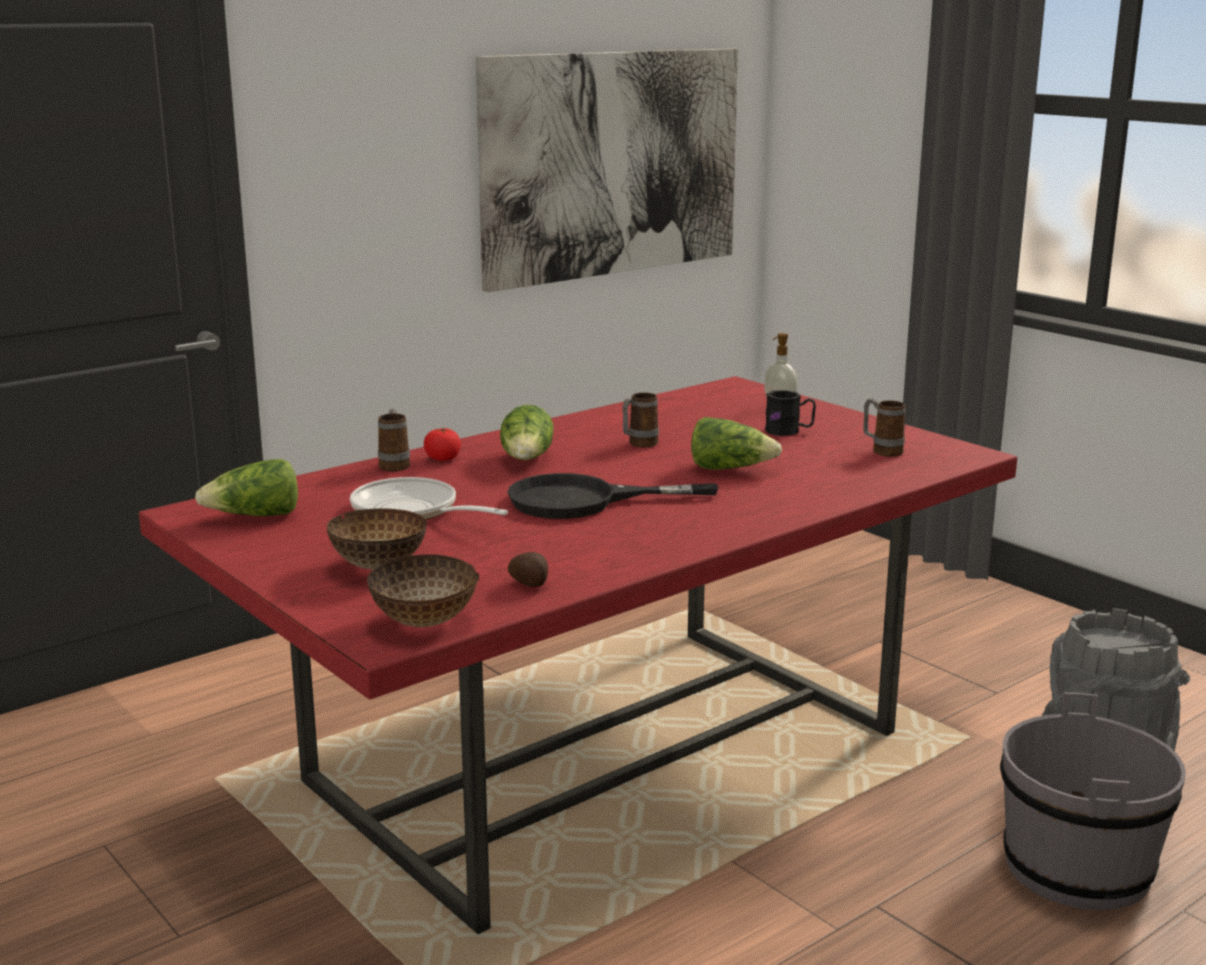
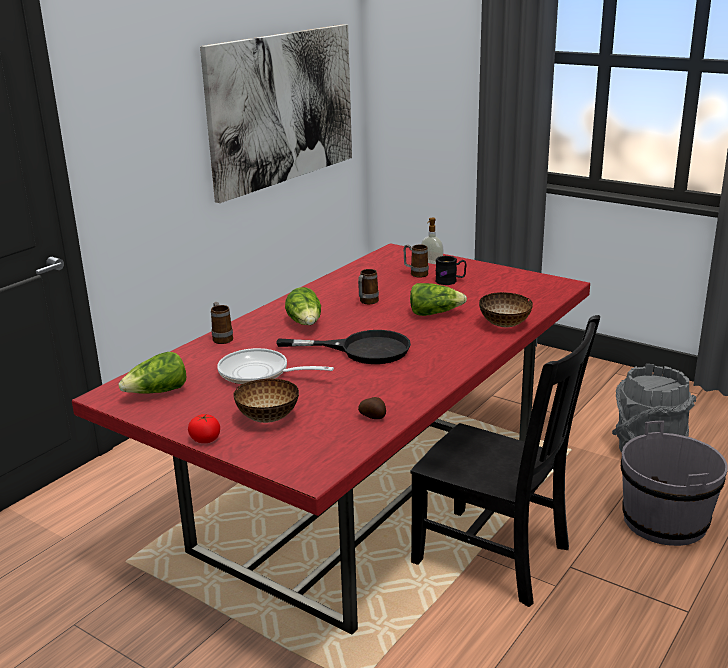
camera: 15 degrees left, 5 degrees up
bowl [367,554,479,627] -> bowl moved to [479,292,533,327]
tomato [424,428,461,461] -> tomato moved to [188,414,220,443]
black frying pan [507,473,718,519] -> black frying pan turned 150 degrees counterclockwise [276,330,411,364]
mug [863,398,905,457] -> mug moved to [403,244,429,278]
none -> black chair [410,315,600,607]

